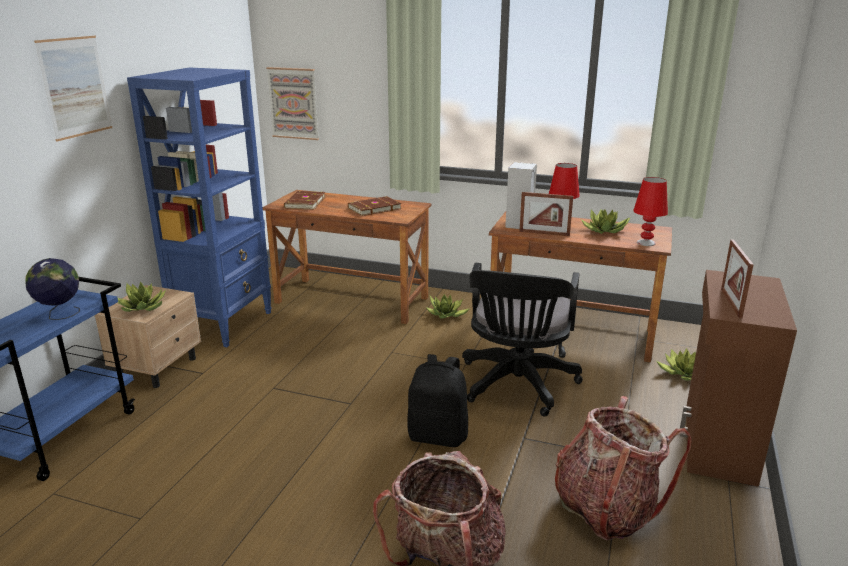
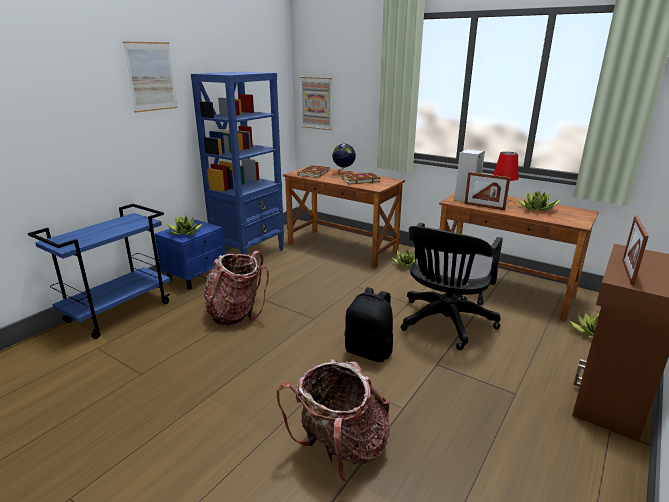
camera: 15 degrees right, 0 degrees up
globe [25,258,80,320] -> globe moved to [332,144,356,175]
beige nightstand [95,285,201,388] -> blue nightstand [155,220,225,290]
backpack [555,396,692,540] -> backpack moved to [204,251,269,326]
red table lamp [633,177,668,246] -> none

